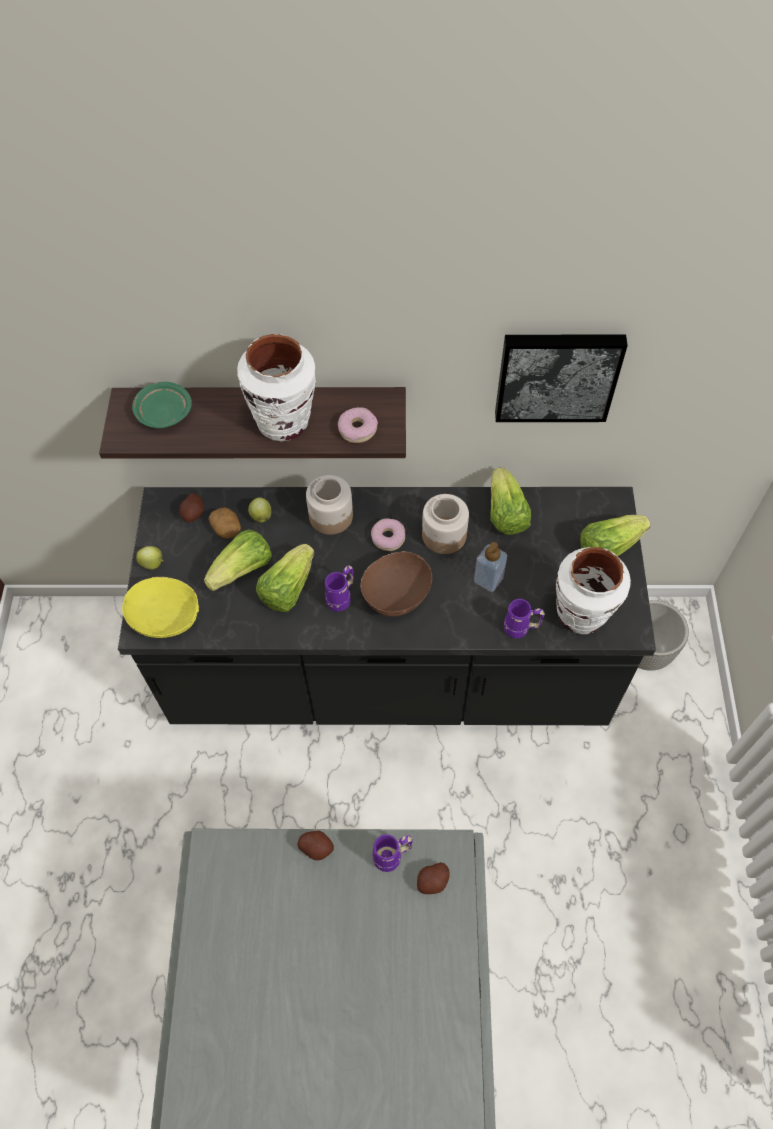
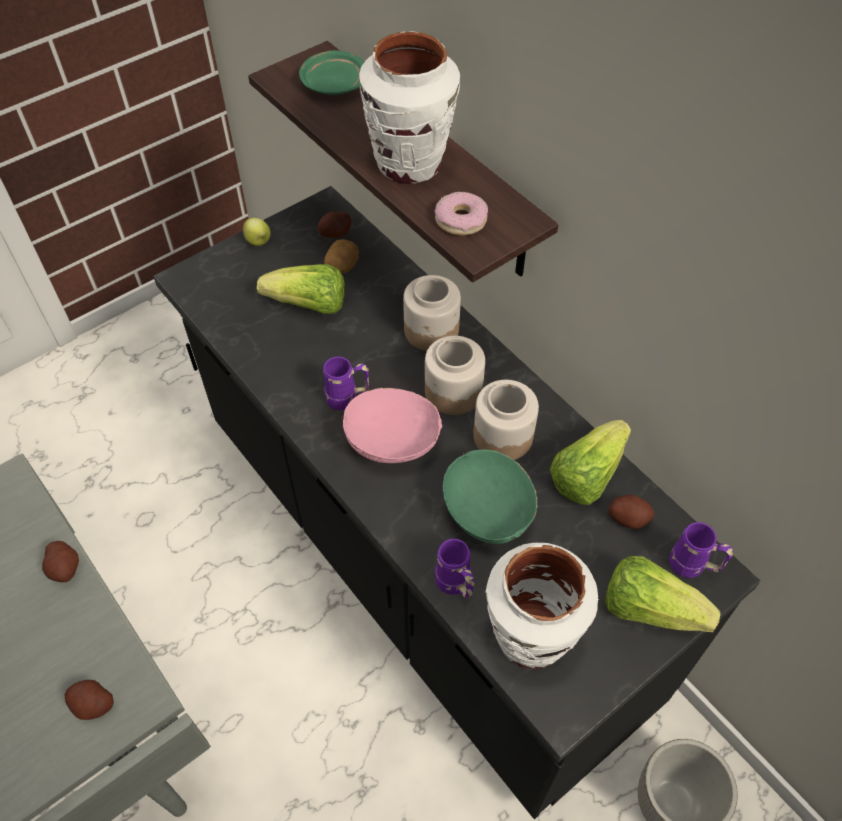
camera: 50 degrees right, 5 degrees down
yellow bowl [122,577,199,638] -> none
apple [248,497,271,523] -> none
lettuce [256,544,314,612] -> none
brown bowl [360,551,432,617] -> pink bowl [343,388,442,463]
donut [371,518,405,551] -> jar [425,336,485,415]
purple mug [372,834,412,872] -> purple mug moved to [669,522,733,578]
soap dispenser [474,542,507,592] -> green bowl [443,449,538,544]
picture [495,334,628,422] -> none
none -> potato [609,494,654,529]

